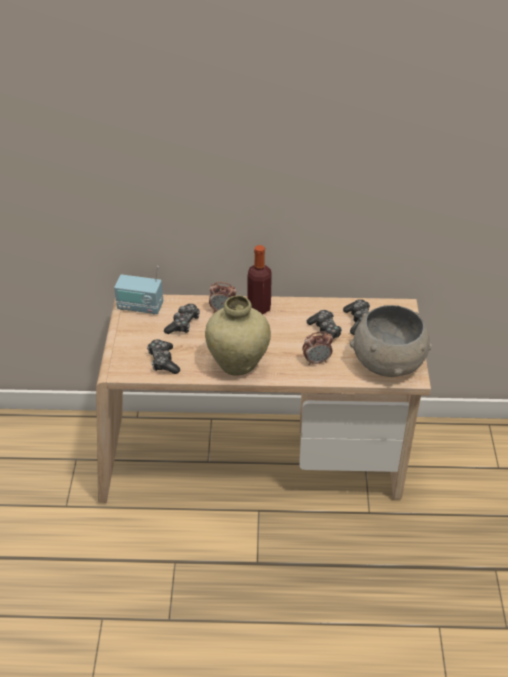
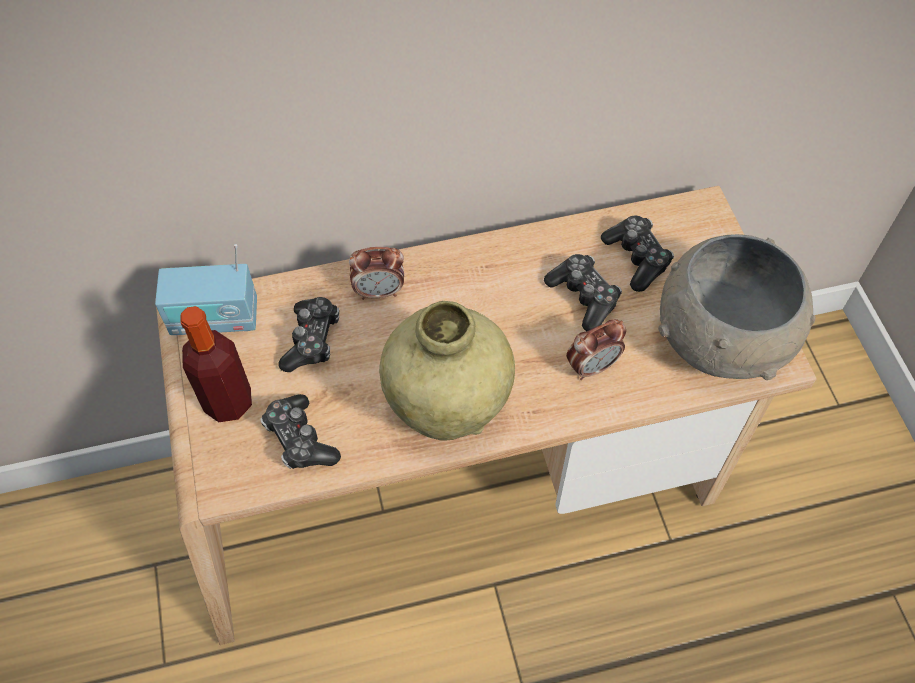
camera: 15 degrees left, 15 degrees up
bottle [247,245,272,314] -> bottle moved to [180,306,252,422]

